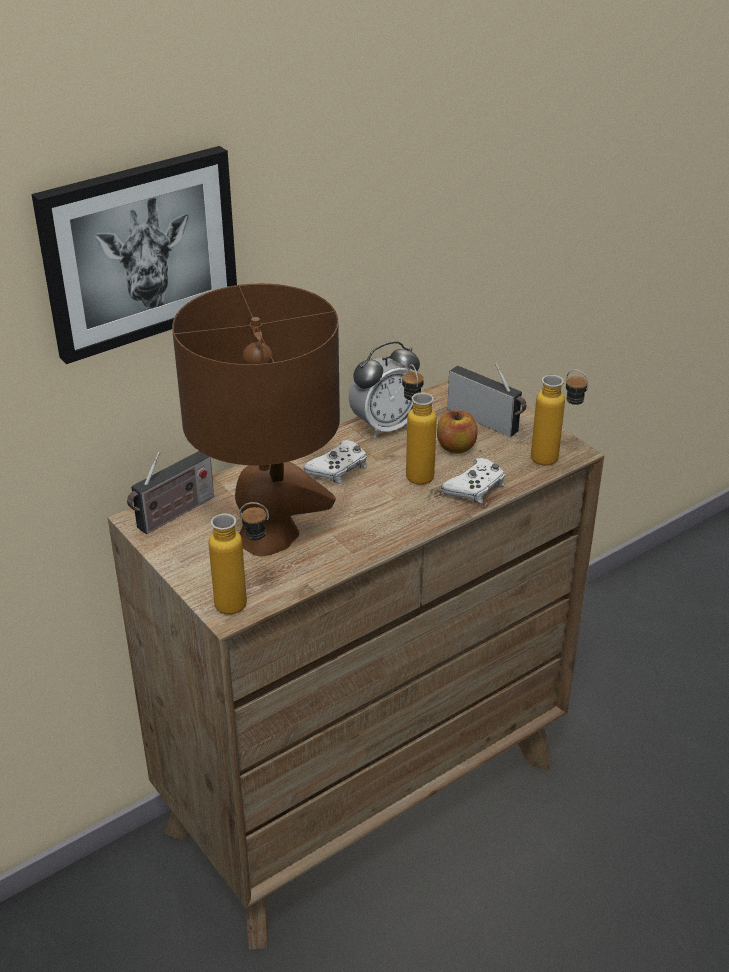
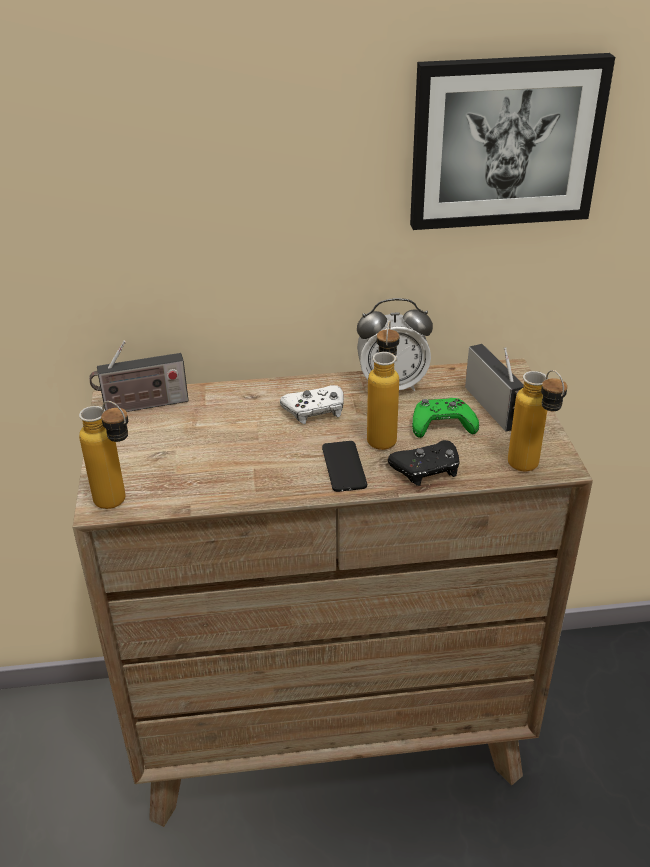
camera: 30 degrees right, 0 degrees up
picture [31,146,237,364] -> picture moved to [410,53,615,230]
brown table lamp [172,283,340,556] -> none
apple [437,410,478,454] -> green game controller [412,398,479,438]
white game controller [441,458,505,503] -> black game controller [388,440,460,486]
none -> phone [322,441,367,492]

